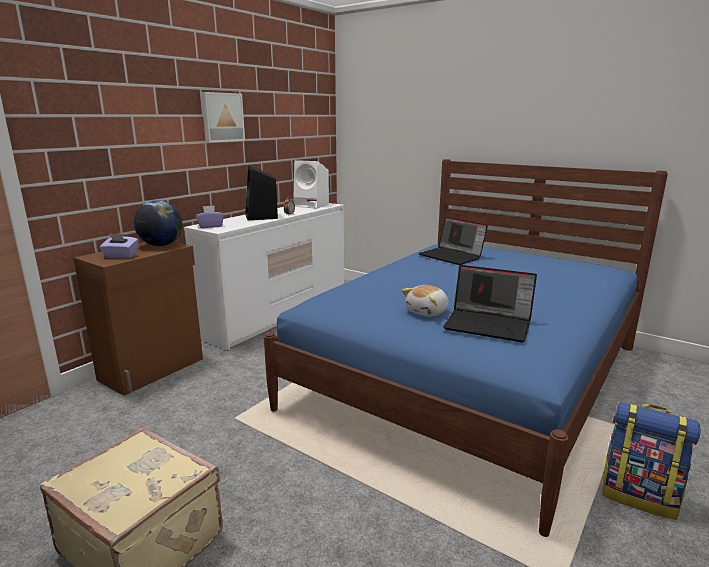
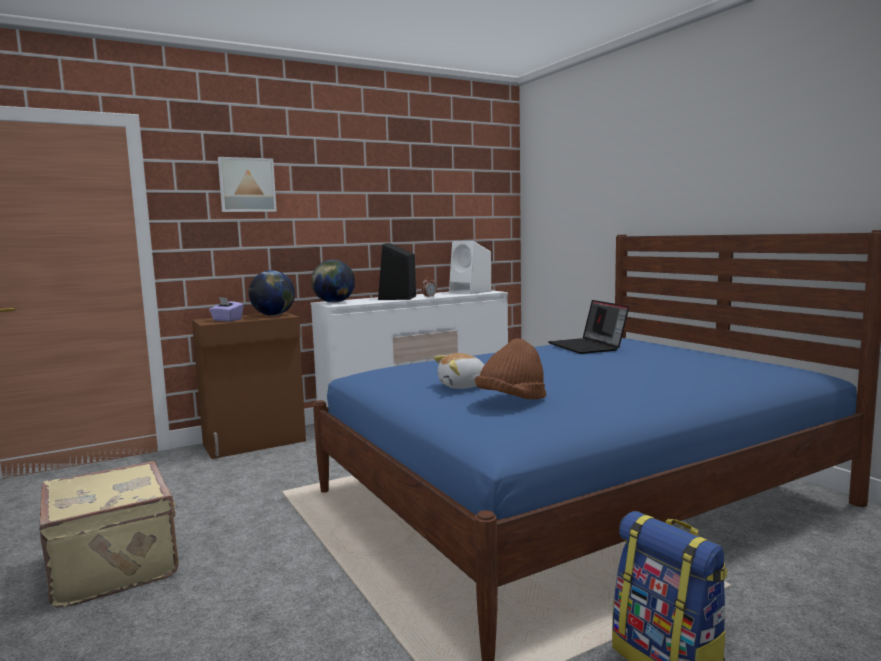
camera: 25 degrees right, 10 degrees down
purple tissue box [196,205,224,228] -> globe [311,260,355,303]
picture [201,92,245,143] -> picture moved to [218,157,277,212]
laptop [443,265,537,342] -> brown hat [475,338,546,400]

